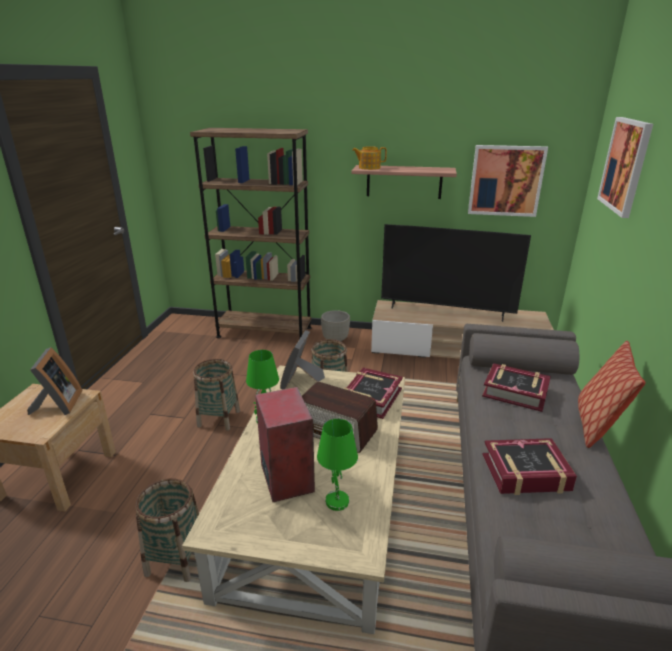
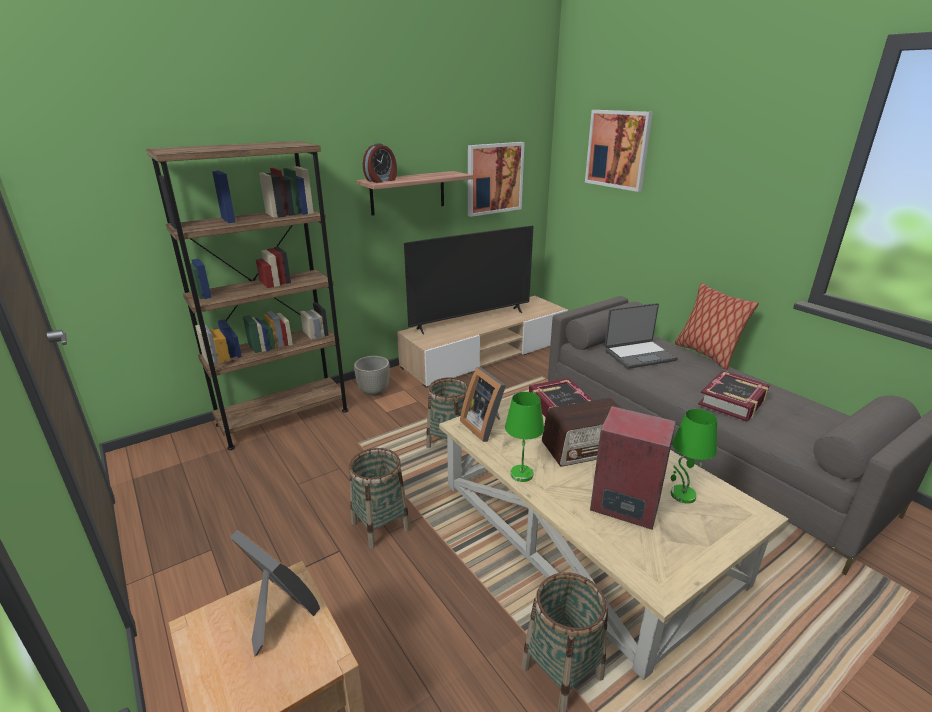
camera: 45 degrees left, 0 degrees up
teapot [352,146,387,170] -> alarm clock [363,143,397,183]
book [482,363,551,412] -> laptop [605,303,678,369]

